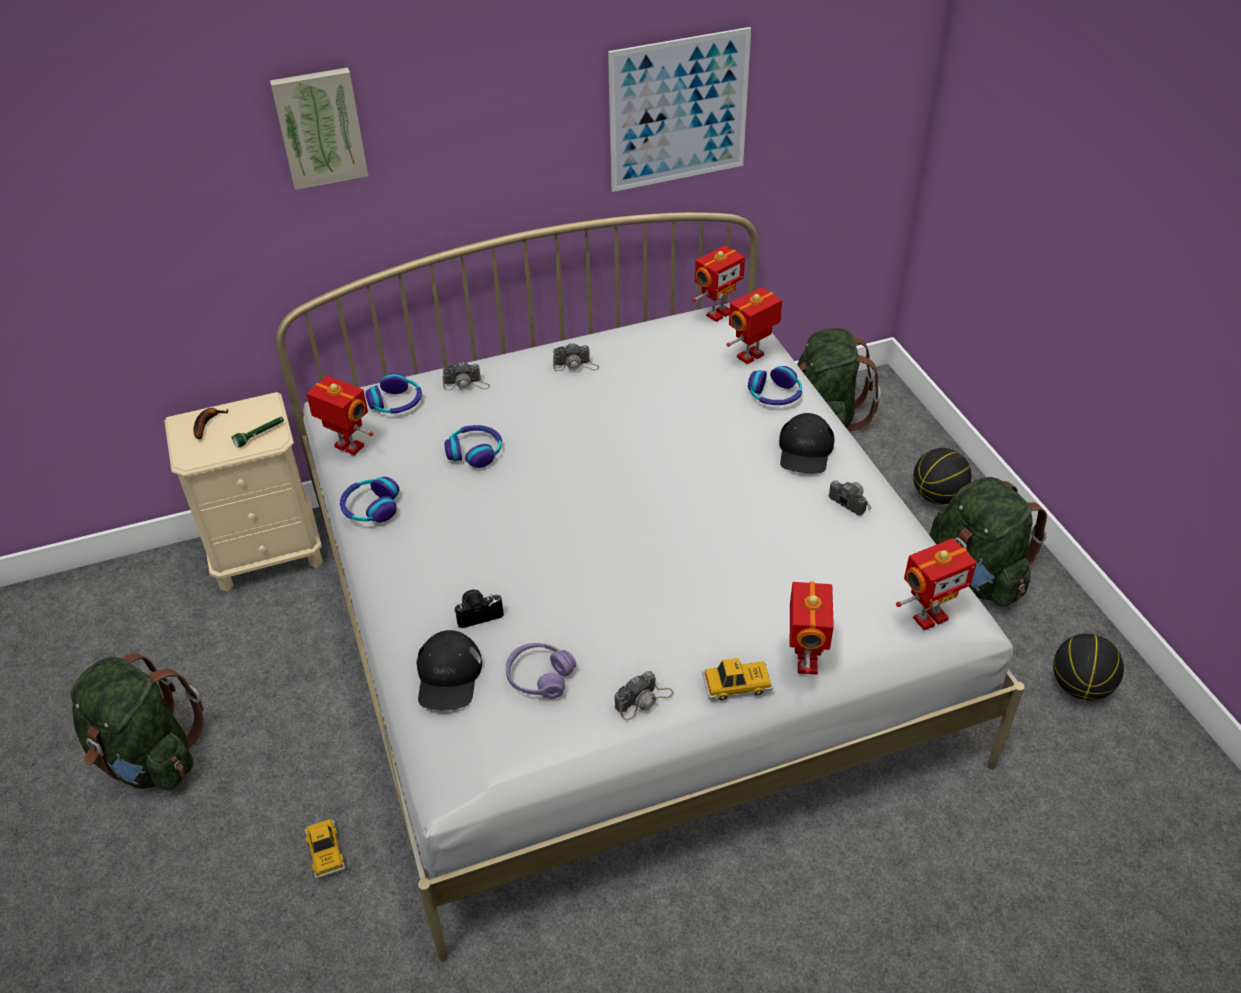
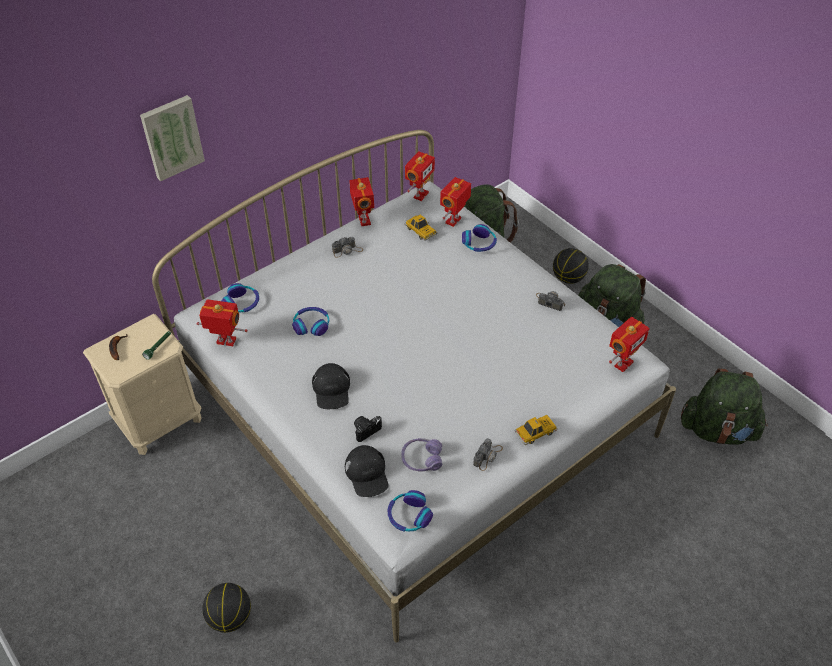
camera: 20 degrees left, 5 degrees up
green backpack [71,653,204,790] -> green backpack moved to [681,368,768,445]
toy car [305,819,346,879] -> toy car moved to [405,214,437,241]
headphones [340,477,399,523] -> headphones moved to [388,490,433,532]
camera [443,362,490,390] -> none
picture [608,27,751,192] -> none
black cap [779,413,835,473] -> black cap moved to [312,363,350,409]
toy robot [790,582,834,675] -> toy robot moved to [349,177,374,226]
basketball [1053,634,1124,700] -> basketball moved to [202,583,251,633]

